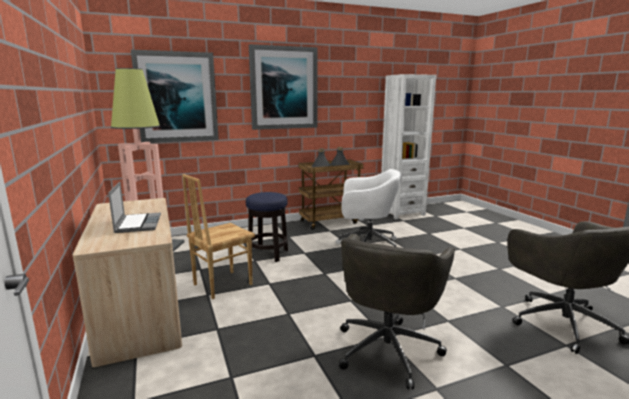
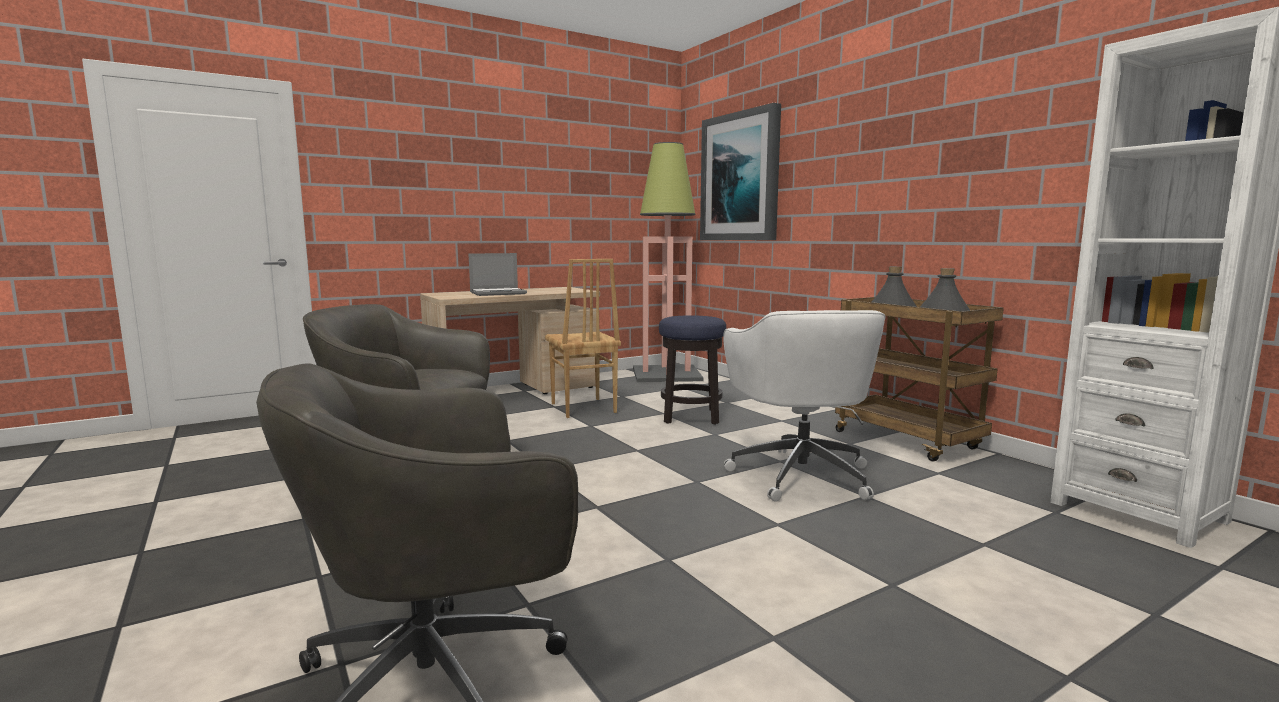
camera: 80 degrees right, 5 degrees down
brown chair [182,174,255,299] -> brown chair turned 150 degrees counterclockwise [545,259,621,418]
picture [249,44,318,130] -> none

